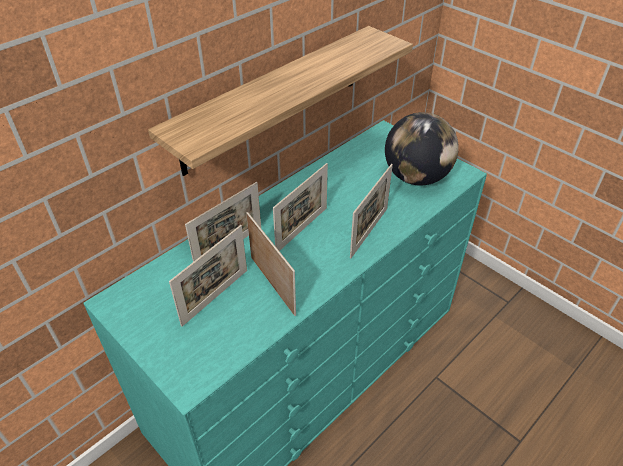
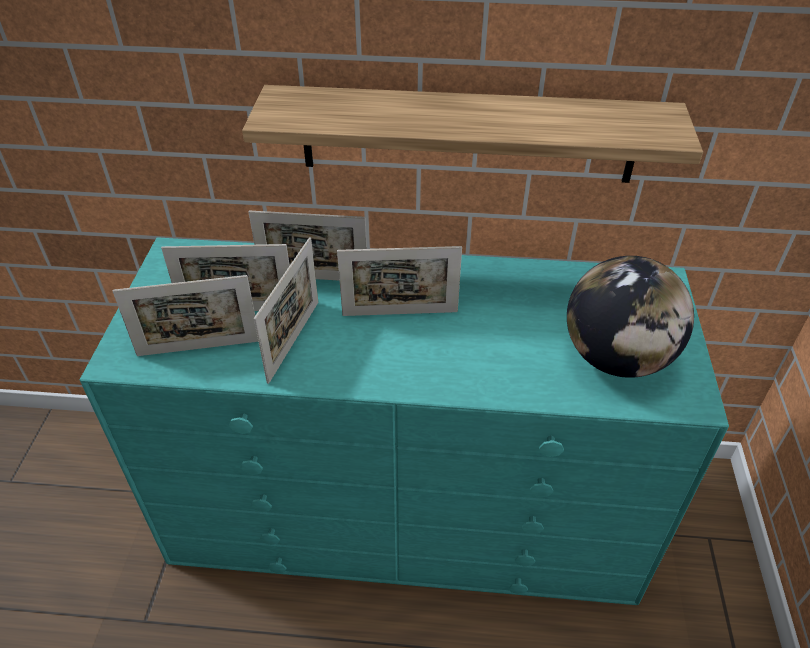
camera: 50 degrees right, 0 degrees up
picture frame [350,164,393,258] -> picture frame moved to [112,275,258,356]

